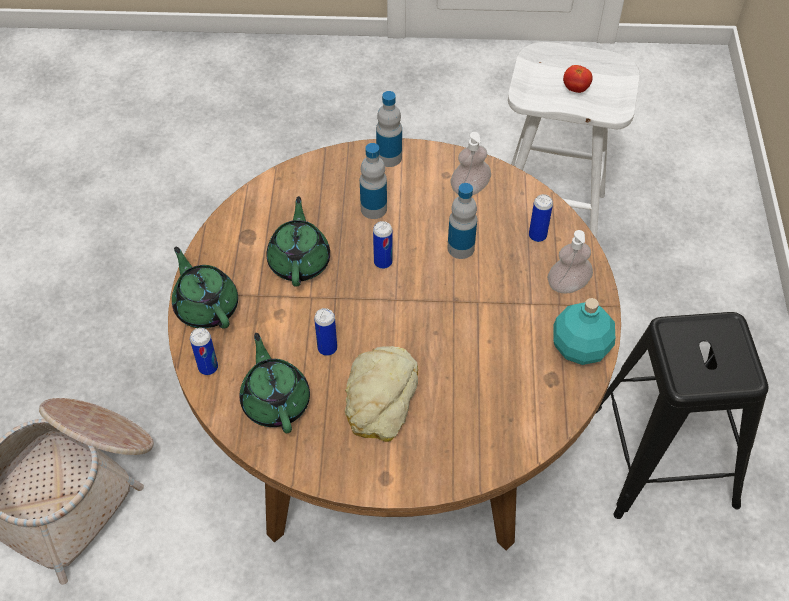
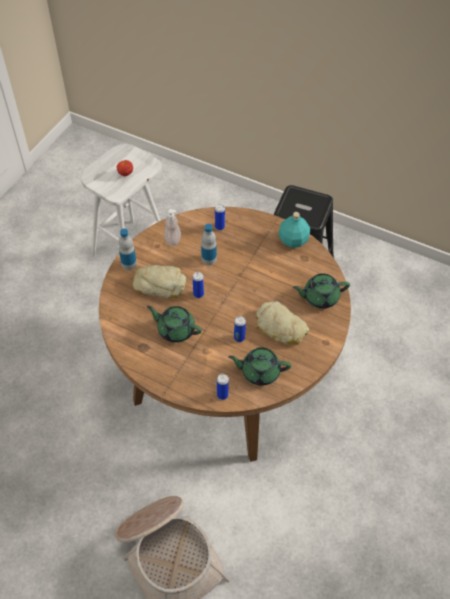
camera: 65 degrees left, 0 degrees up
green teapot [172,247,238,329] -> green teapot moved to [293,273,350,308]
bottle [360,143,387,219] -> bread [133,265,186,298]
soap dispenser [547,230,593,293] -> none

